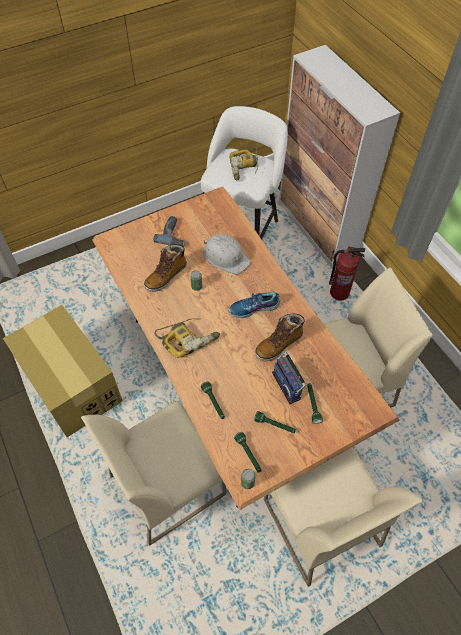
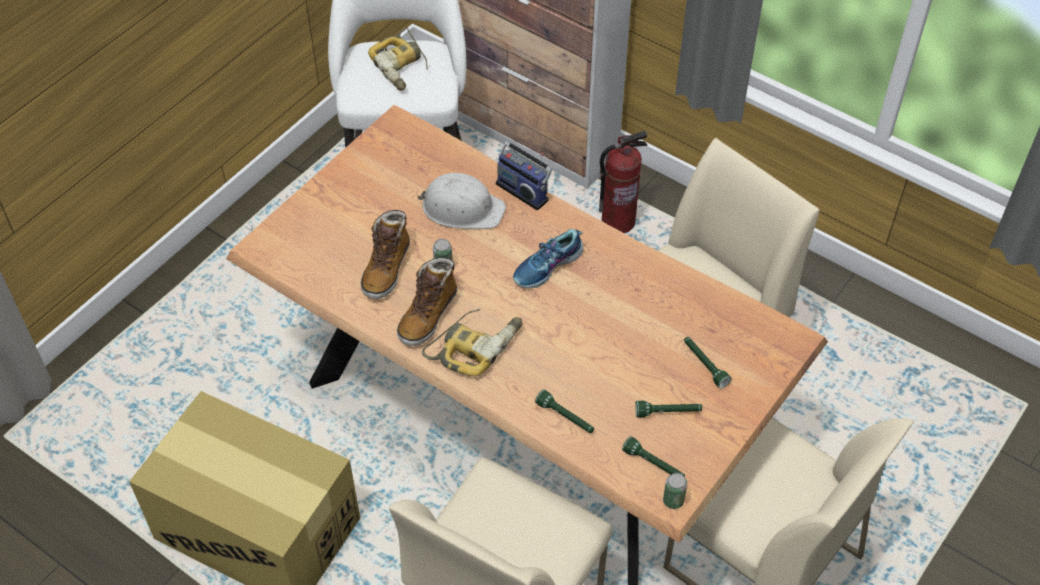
camera: 25 degrees left, 5 degrees down
power drill [153,216,185,246] -> none
boot [255,313,305,361] -> boot moved to [397,257,457,346]
radio [272,352,306,404] -> radio moved to [496,141,552,211]

